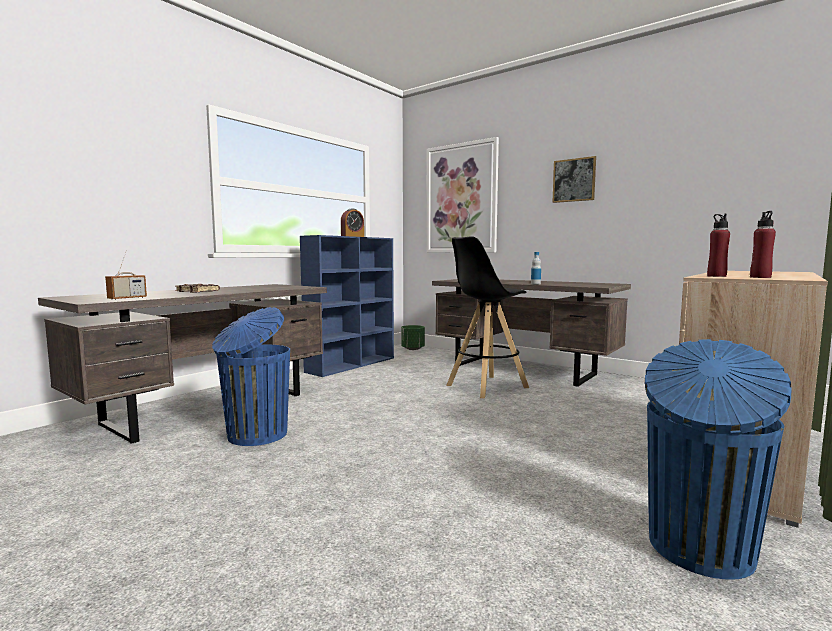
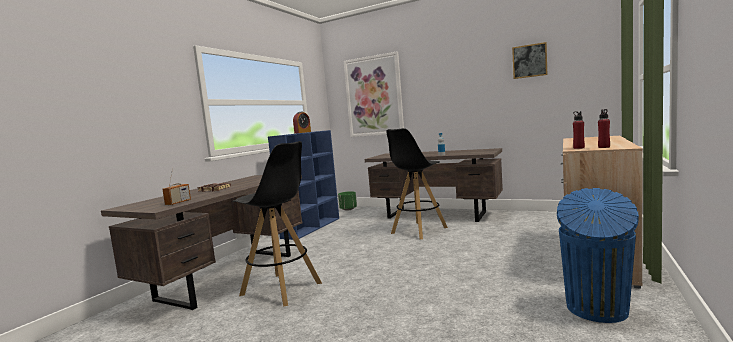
camera: 10 degrees left, 0 degrees up
blue trash can [212,307,290,446] -> black stool [232,141,322,307]
picture [552,156,596,203] -> picture moved to [512,42,547,79]

